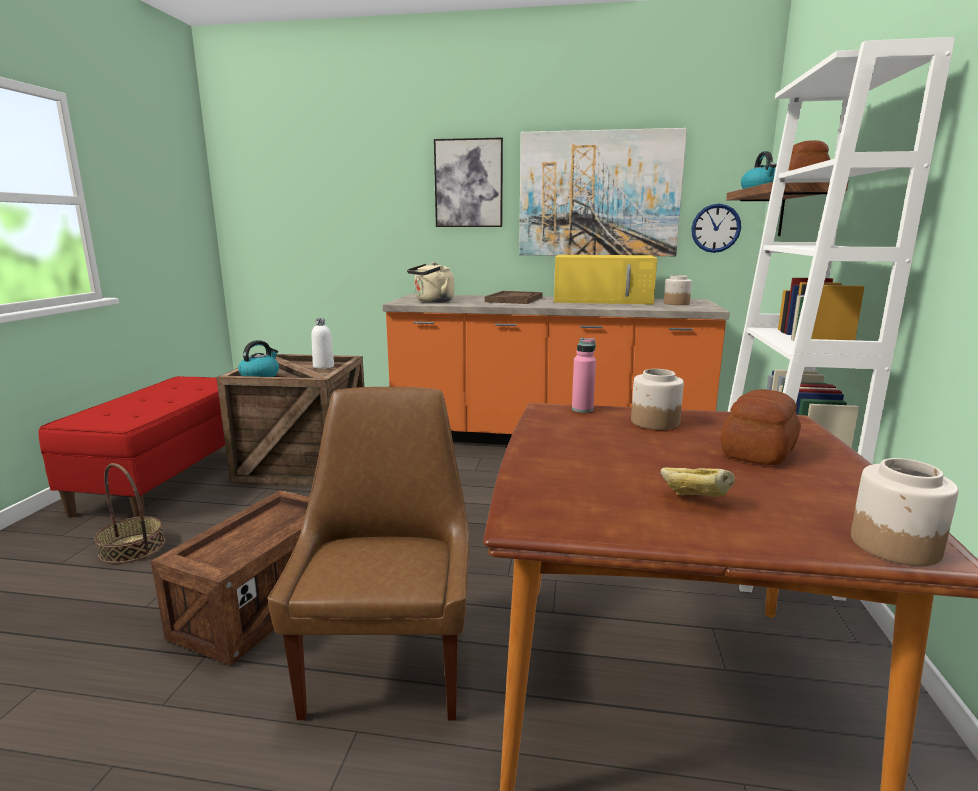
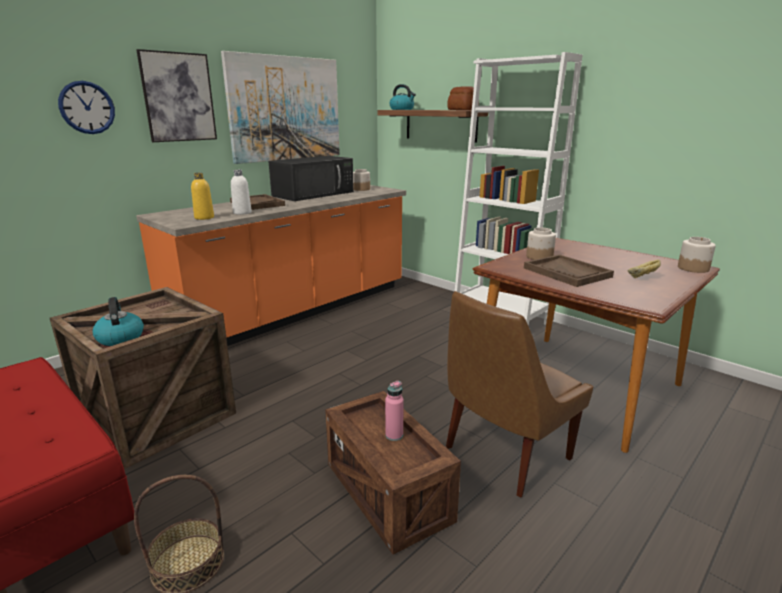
camera: 55 degrees left, 5 degrees up
brown chair [267,387,470,720] -> brown chair turned 75 degrees counterclockwise [446,291,593,498]
white bottle [311,318,334,369] -> white bottle moved to [231,170,252,215]
beige kettle [407,262,454,303] -> yellow bottle [191,173,214,220]
yellow microwave [554,255,657,305] -> black microwave [269,156,354,201]
pink bottle [572,338,596,413] -> pink bottle moved to [385,381,404,441]
wall clock [691,204,741,253] -> wall clock moved to [58,81,115,134]
bread [721,389,801,465] -> none
none -> brown tray [524,255,614,287]

